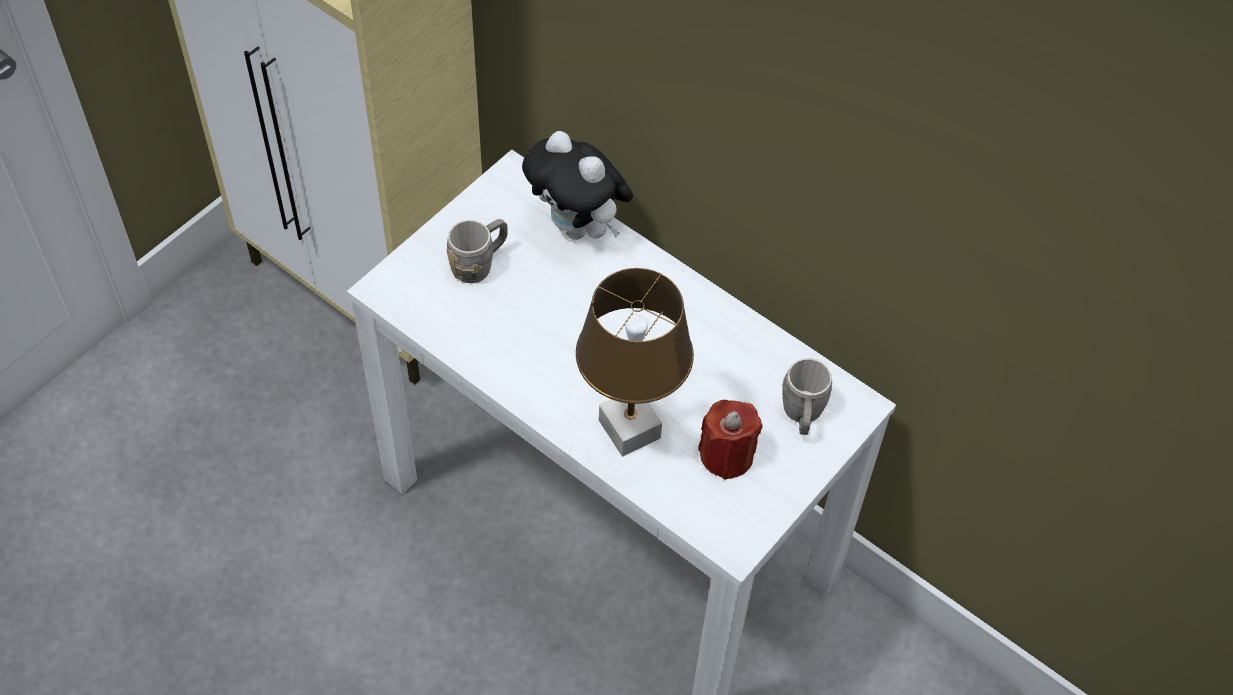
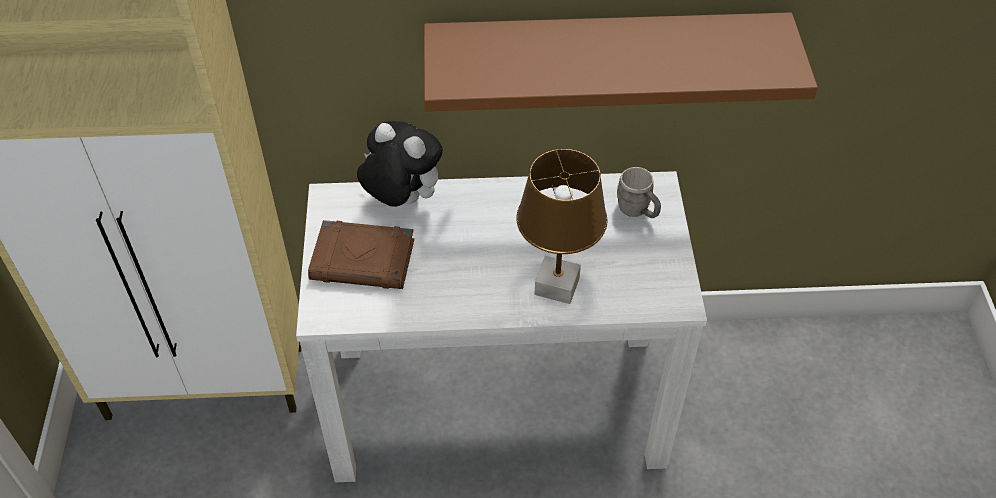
camera: 40 degrees left, 5 degrees down
grey mug [446,219,508,283] -> brown book [308,220,414,289]
plush toy [522,131,633,240] -> plush toy turned 150 degrees counterclockwise [357,121,443,207]
red candle [698,400,762,480] -> none
none -> brown shelf [424,12,818,112]

